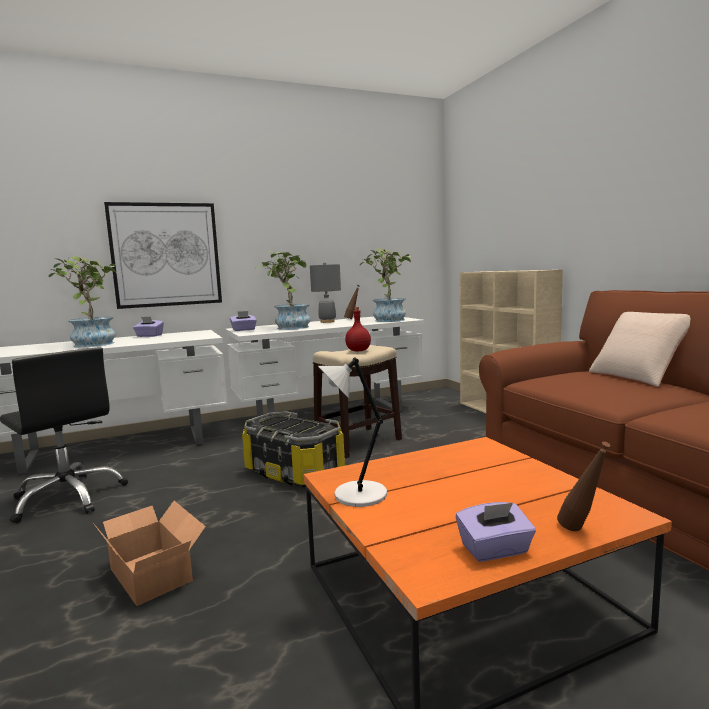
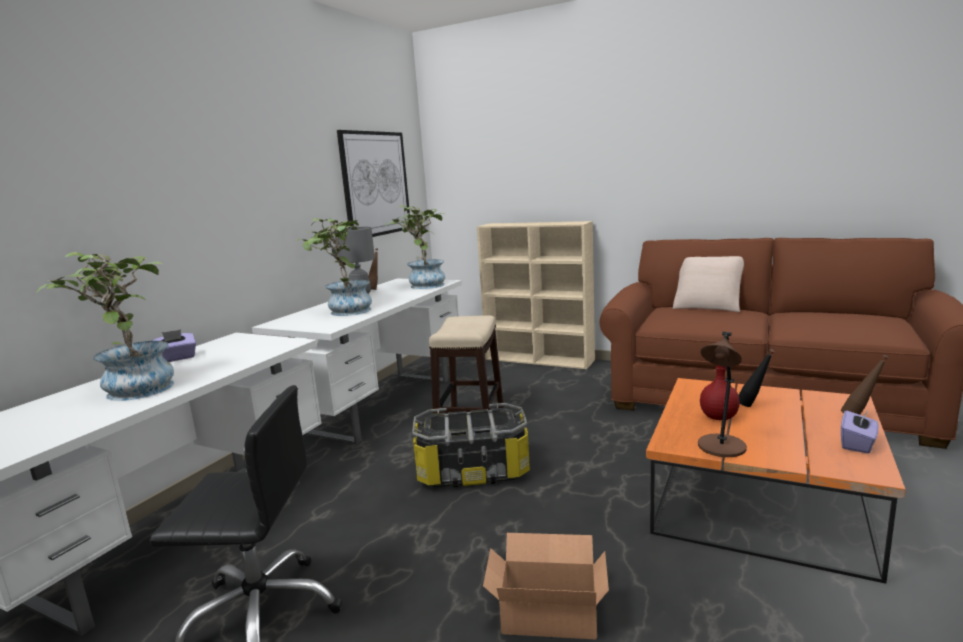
camera: 40 degrees left, 5 degrees up
picture [104,202,222,309] -> picture moved to [337,130,410,237]
purple tissue box [230,311,257,331] -> none
grey table lamp [318,357,387,507] -> brown table lamp [698,332,747,457]
red bottle [345,307,371,352] -> red bottle moved to [700,365,740,420]
none -> black bottle [738,349,775,407]

